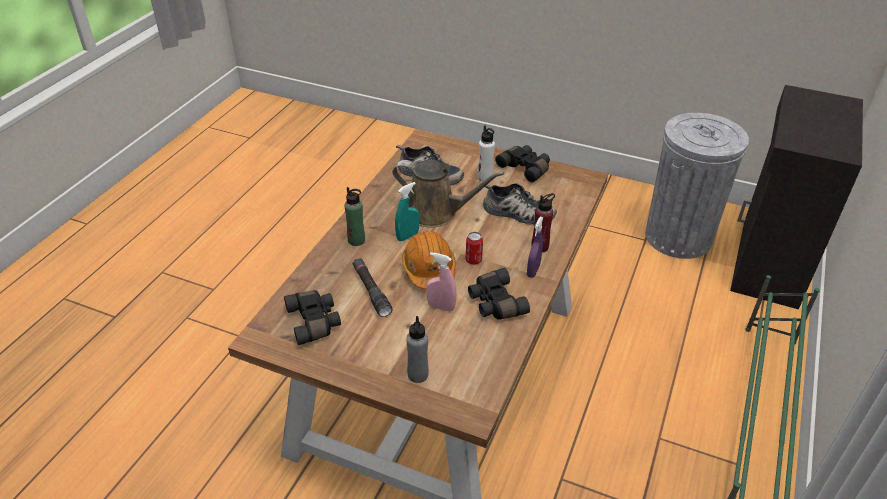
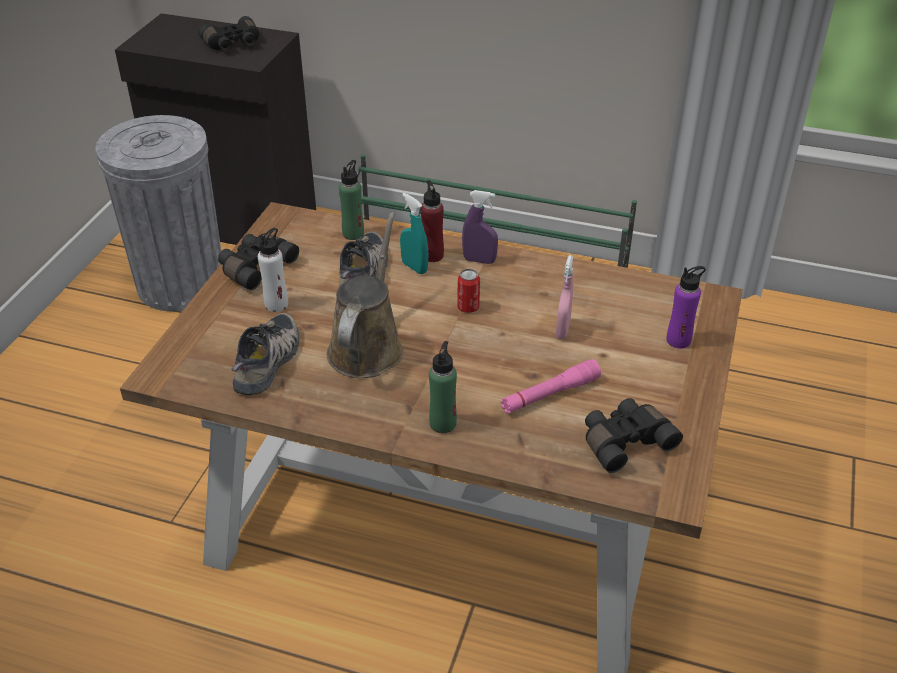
camera: 95 degrees left, 0 degrees up
black flashlight [353,258,392,317] -> pink flashlight [501,359,601,414]
turquoise spray bottle [395,182,419,241] -> turquoise spray bottle moved to [400,193,428,274]
orange hard hat [402,231,456,290] -> none
grey bottle [406,316,429,383] -> purple bottle [666,266,706,349]
black binoculars [468,268,530,320] -> black binoculars moved to [198,16,259,52]
none -> green bottle [339,160,364,240]

